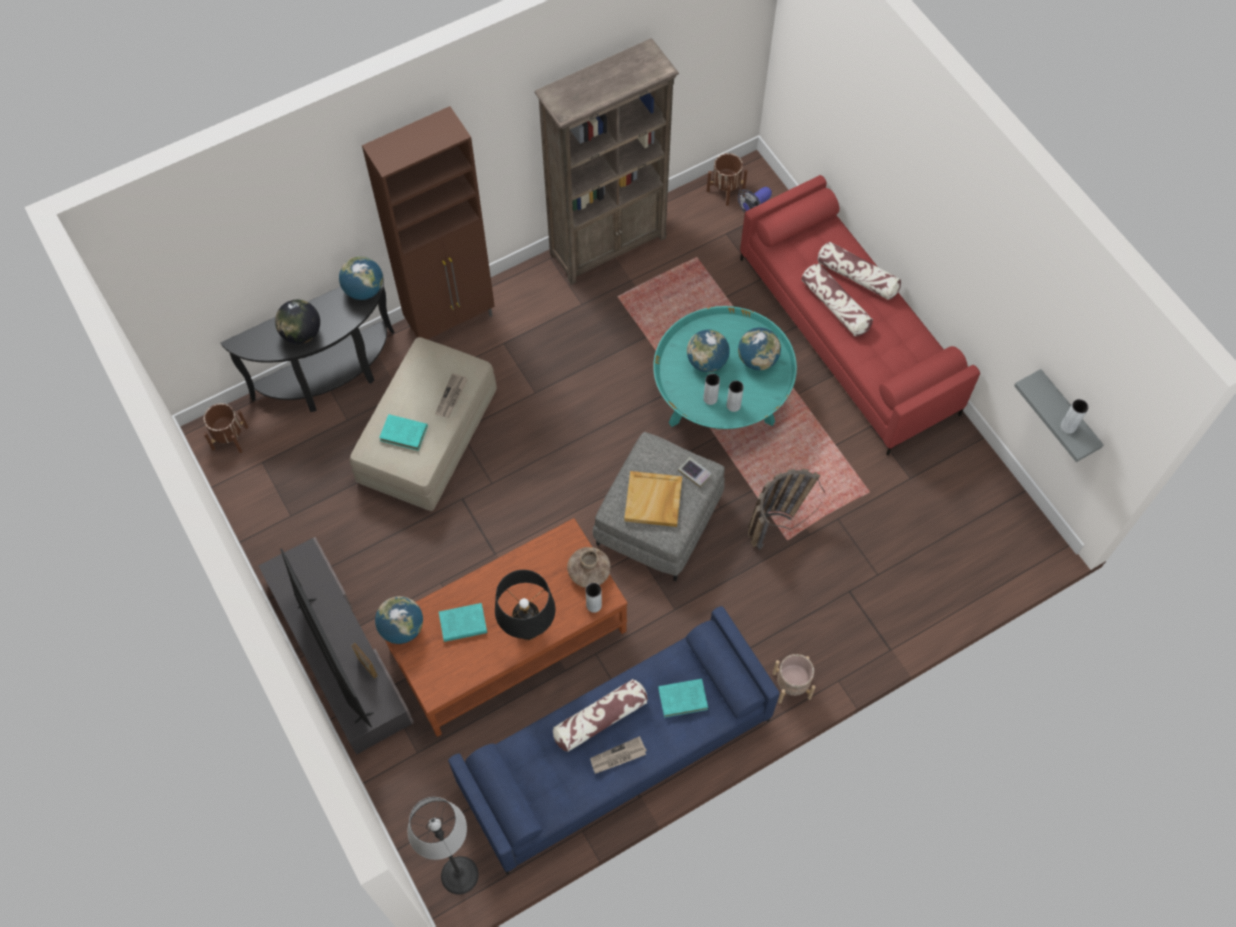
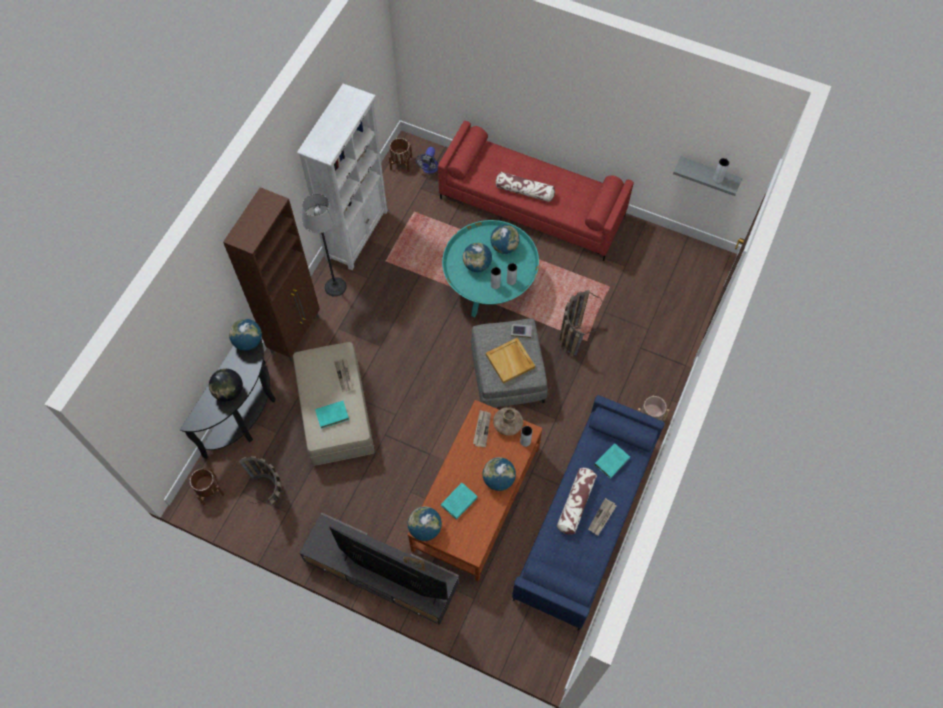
camera: 35 degrees left, 0 degrees up
floor lamp [408,797,479,895] -> floor lamp moved to [302,194,347,297]
black table lamp [495,570,555,640] -> globe [483,457,516,491]
brown bookcase [534,38,679,284] -> white bookcase [297,84,388,270]
pillow [818,242,901,300] -> none
none -> basket [231,456,282,505]
none -> newspaper [473,410,491,447]

